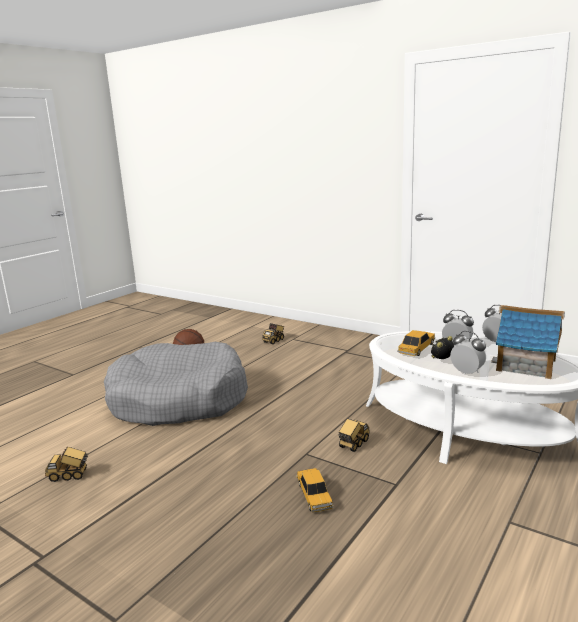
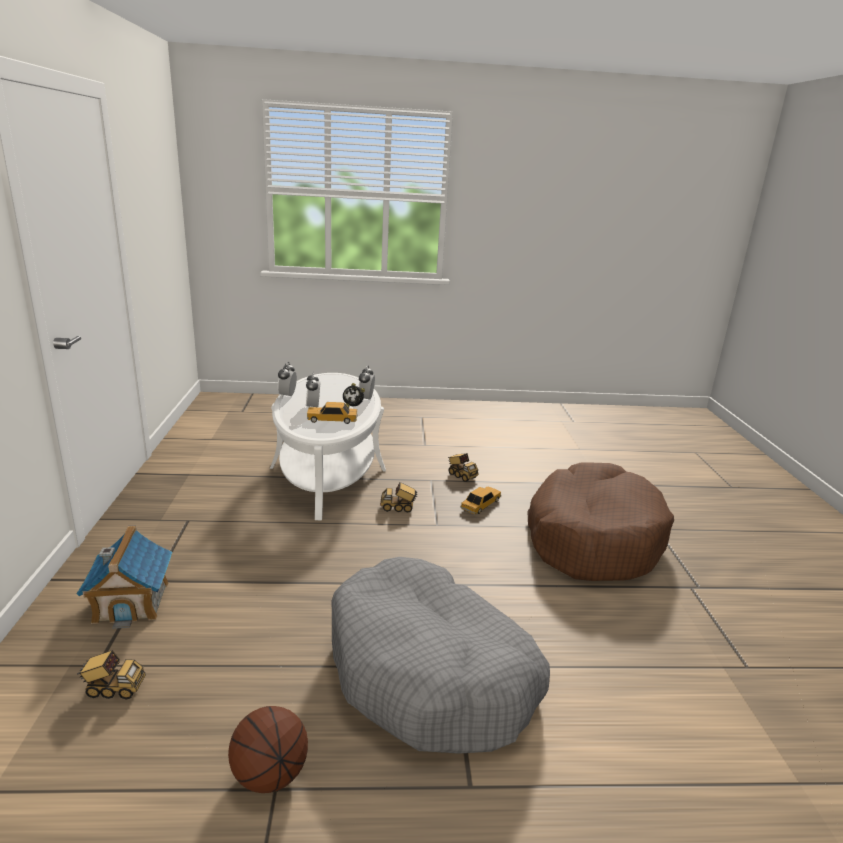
camera: 130 degrees left, 5 degrees up
toy truck [45,447,88,482] -> toy truck moved to [448,453,478,482]
toy house [491,305,565,379] -> toy house moved to [77,526,172,629]
none -> brown dog bed [528,463,674,581]

